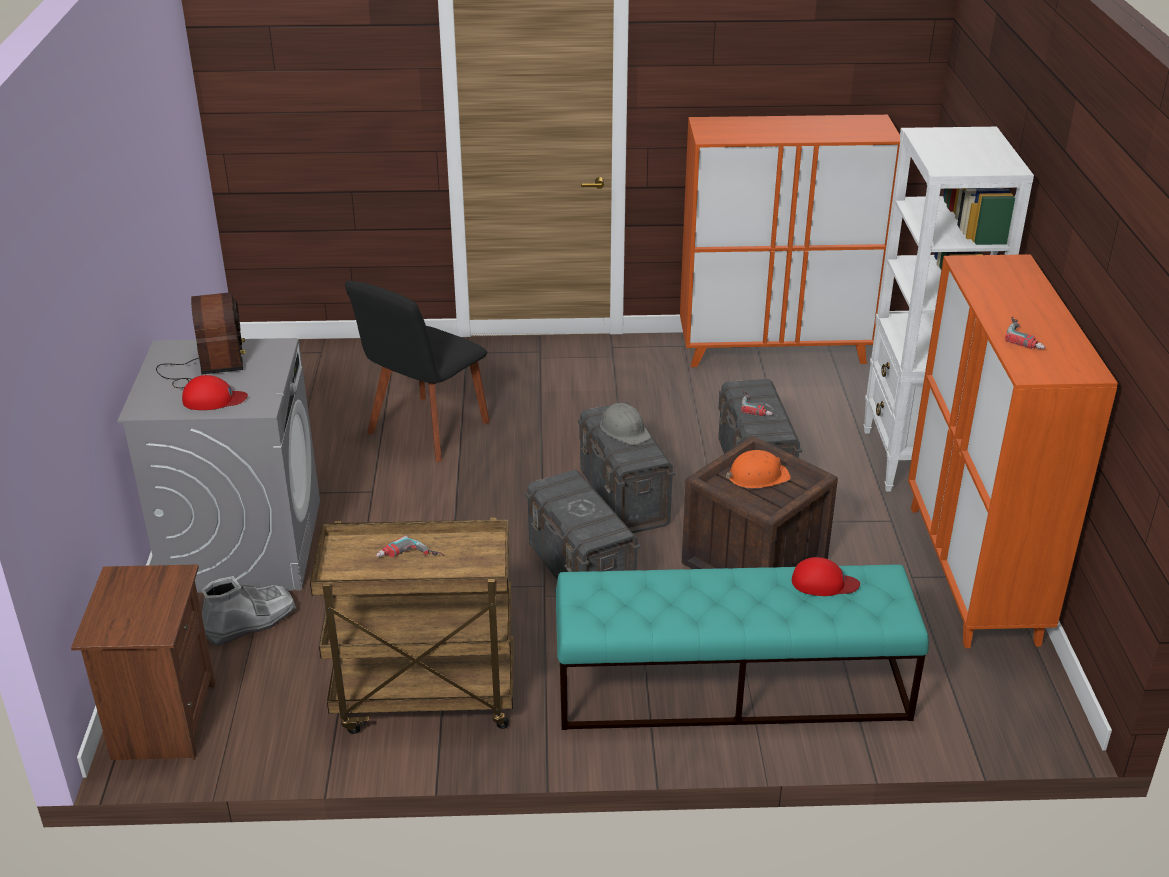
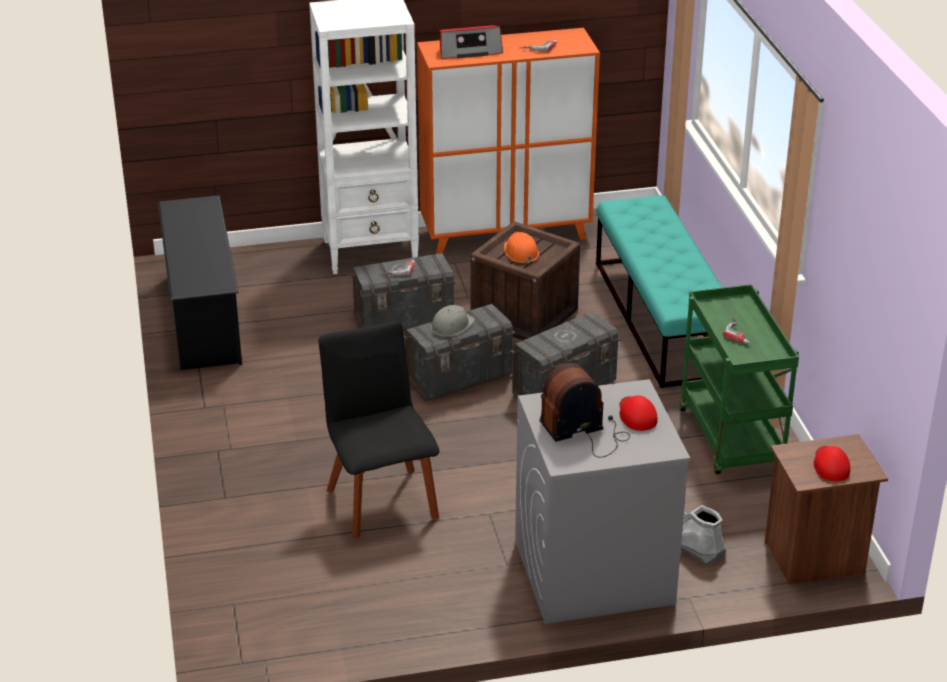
camera: 100 degrees left, 0 degrees up
brown cart [310,518,514,734] -> green cart [680,284,799,474]
black chair [345,281,490,462] -> black chair turned 135 degrees counterclockwise [318,321,439,539]
orange cabinet [680,115,900,367] -> black shoe rack [158,195,242,370]
red cap [792,557,860,596] -> red cap moved to [814,446,850,481]
none -> radio [440,25,503,59]

